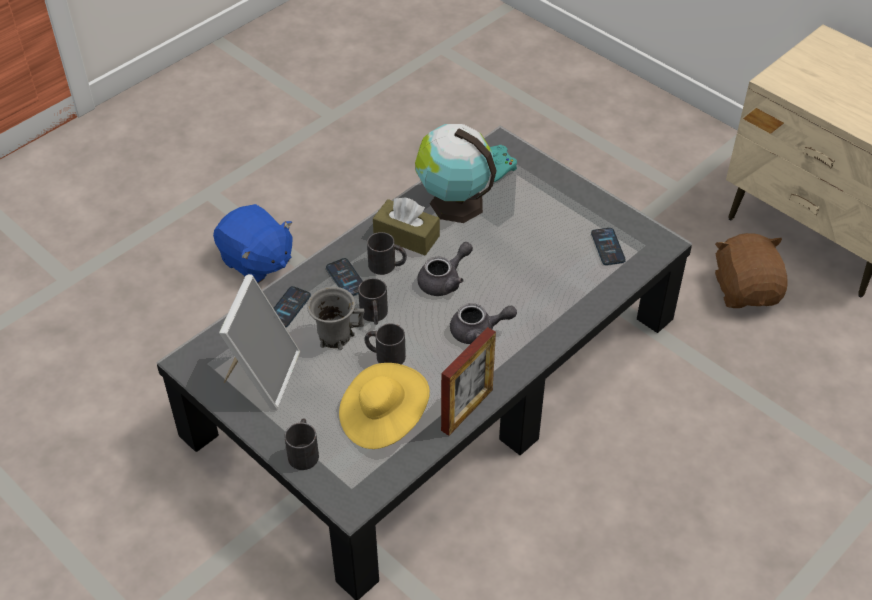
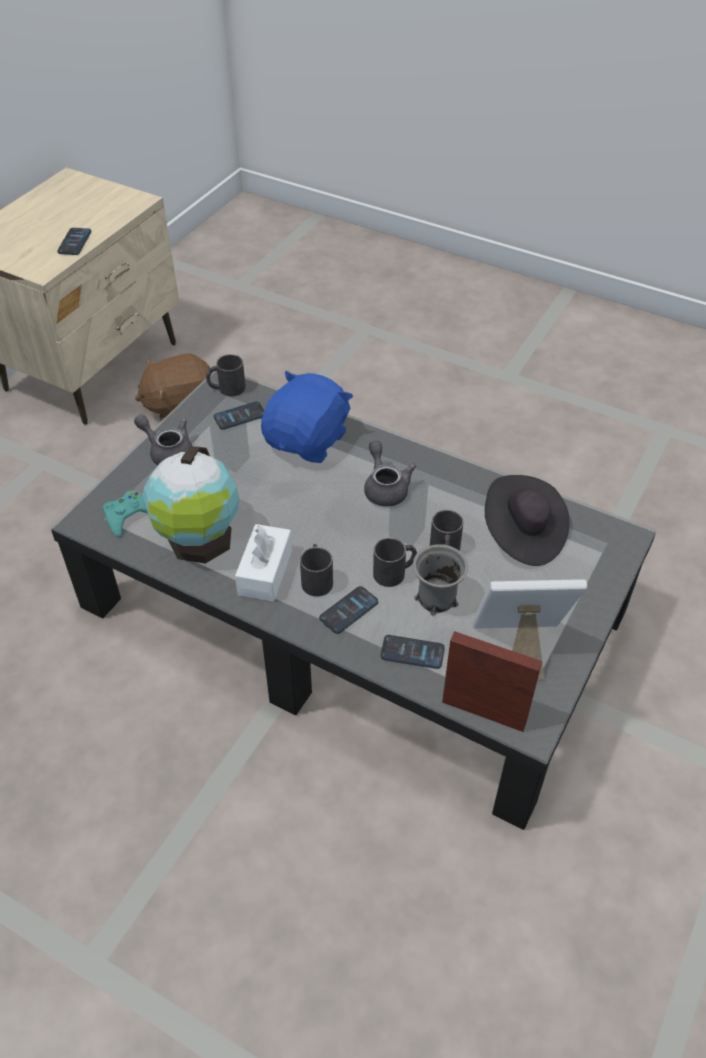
camera: 105 degrees left, 0 degrees up
blue plush toy [213,204,292,283] -> blue plush toy moved to [261,371,353,463]
black mug [285,419,319,470] -> black mug moved to [206,354,246,396]
yellow hat [339,363,430,449] -> black hat [485,475,569,566]
brown tissue box [373,198,440,255] -> white tissue box [235,524,292,602]
grey teapot [417,242,473,296] -> grey teapot moved to [134,414,193,465]
picture frame [441,327,496,436] -> picture frame moved to [442,631,542,732]
none -> phone [57,228,91,255]

